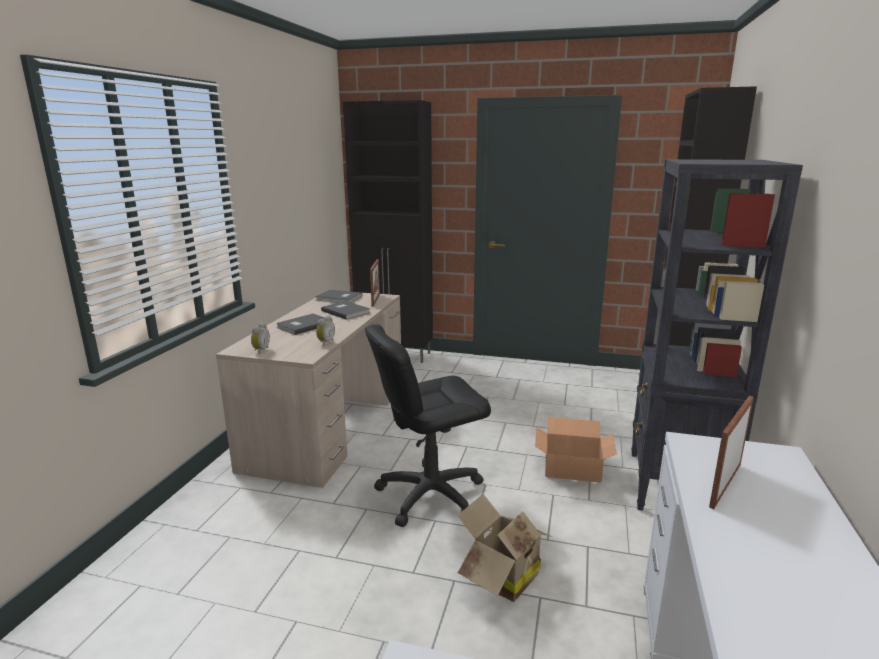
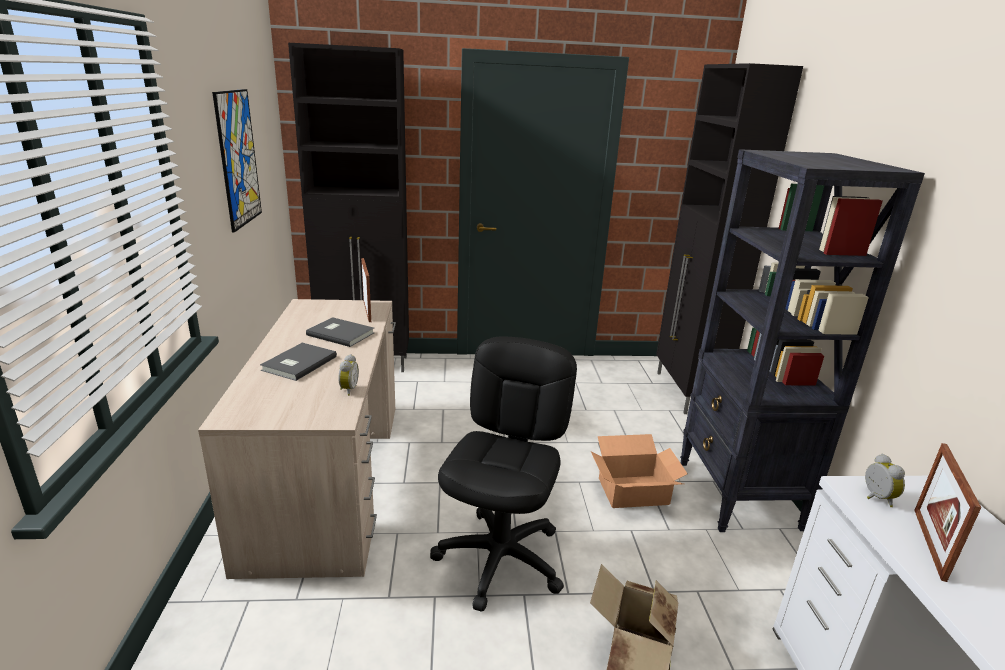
camera: 20 degrees left, 5 degrees up
alarm clock [251,322,270,354] -> alarm clock moved to [865,454,905,507]
grey book [315,290,362,303] -> none
black office chair [365,325,491,527] -> black office chair turned 150 degrees clockwise [430,337,577,612]
none -> picture [212,89,262,233]

